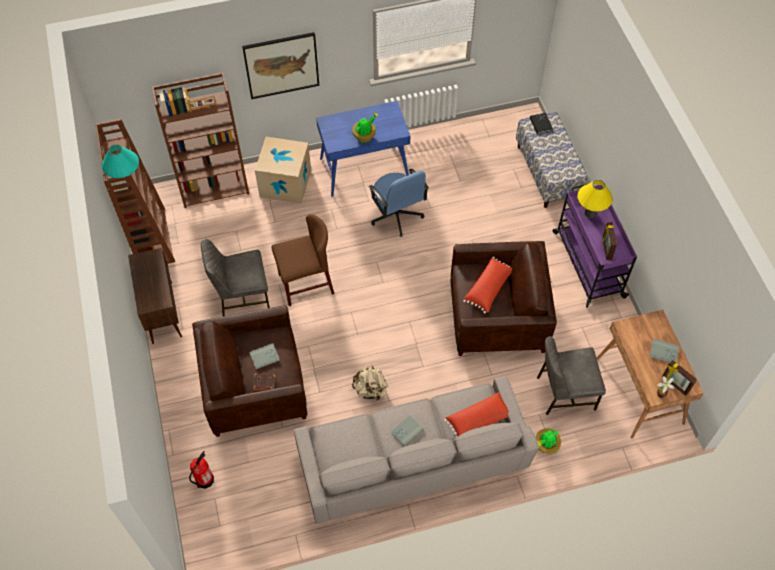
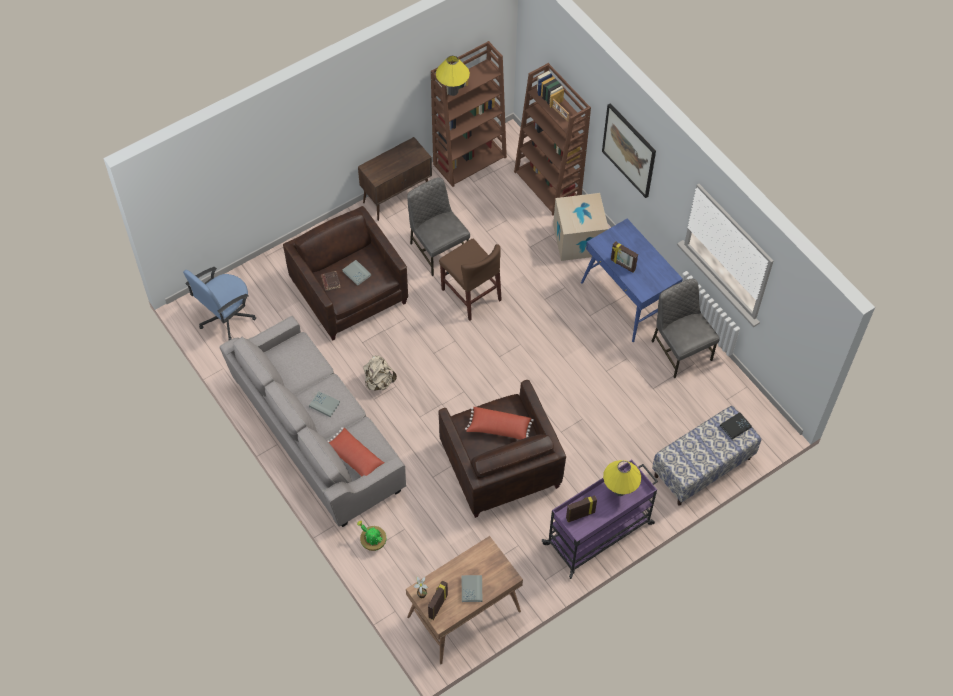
camera: 70 degrees right, 0 degrees up
turquoise table lamp [102,144,139,183] -> yellow table lamp [436,56,470,96]
fire extinguisher [189,451,214,489] -> none
potted plant [352,112,378,143] -> picture frame [611,241,638,273]
blue office chair [369,169,429,237] -> blue office chair moved to [183,267,256,340]
grey chair [537,336,606,415] -> grey chair moved to [652,279,720,378]

